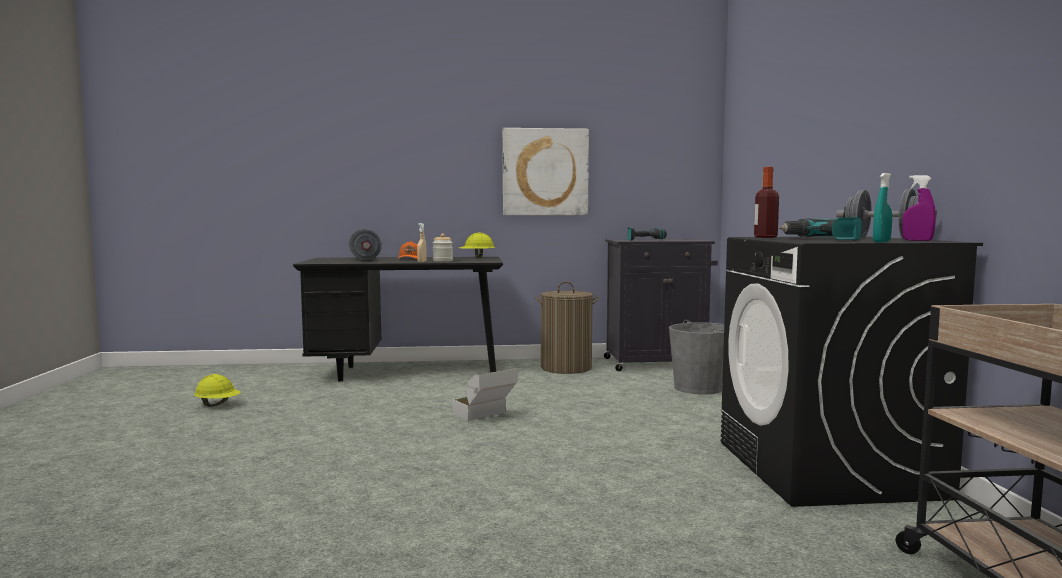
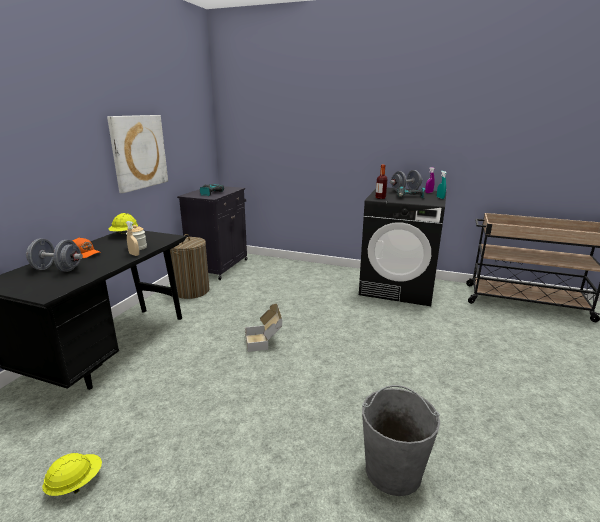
camera: 65 degrees left, 15 degrees up
grey bucket [669,320,724,395] -> grey bucket moved to [362,385,440,496]

